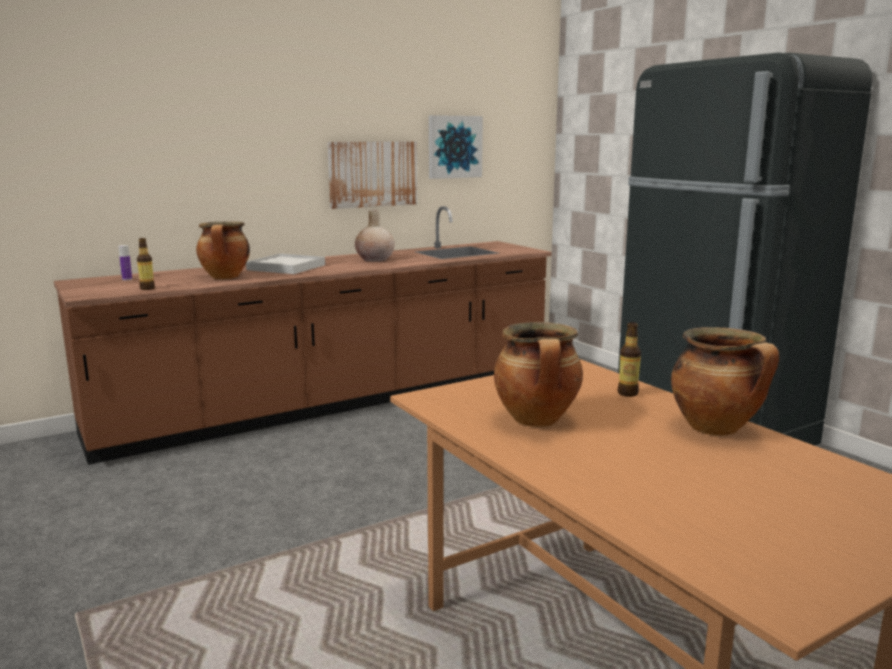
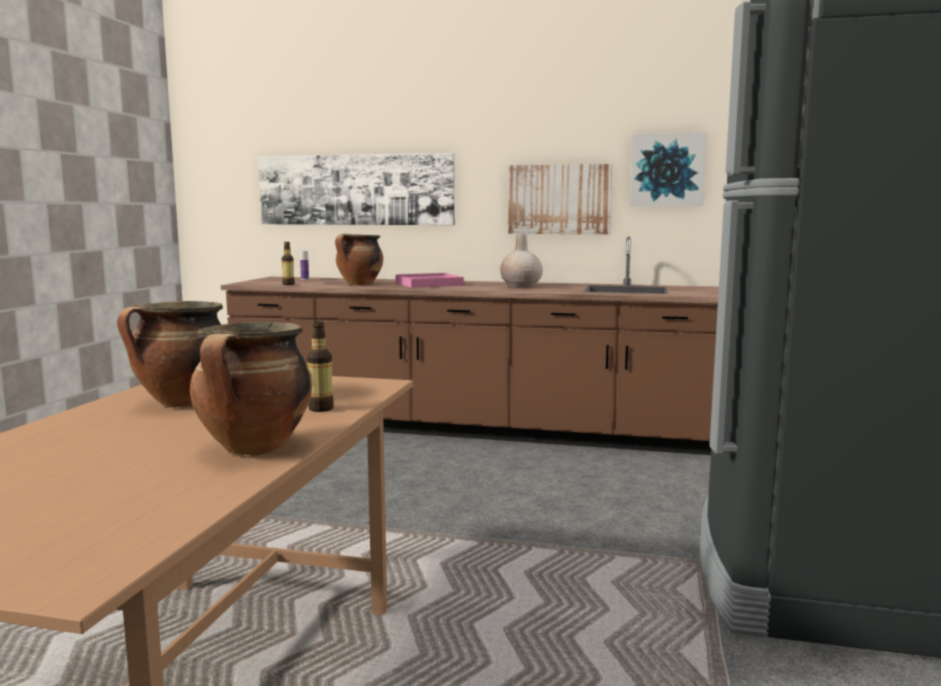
camera: 45 degrees right, 5 degrees down
white tray [246,254,325,274] -> pink tray [395,273,464,288]
none -> picture [258,153,455,225]

